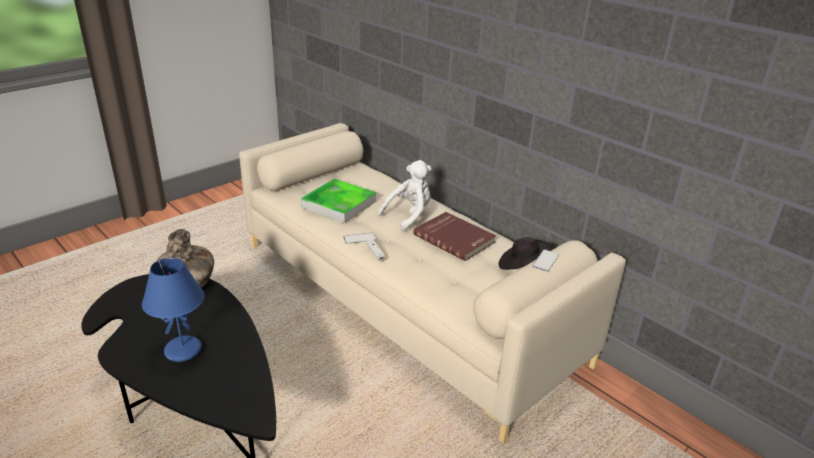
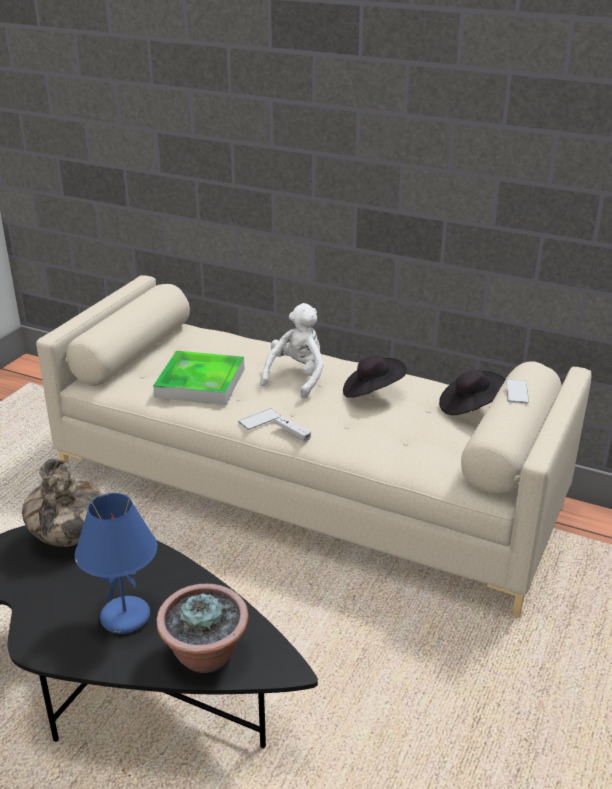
camera: 20 degrees left, 0 degrees up
red book [413,212,496,261] -> black hat [343,355,407,398]
none -> potted plant [157,584,248,673]

